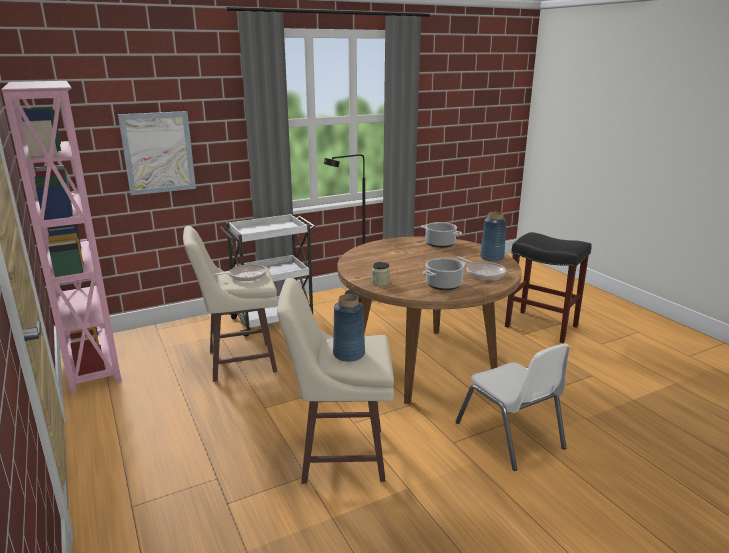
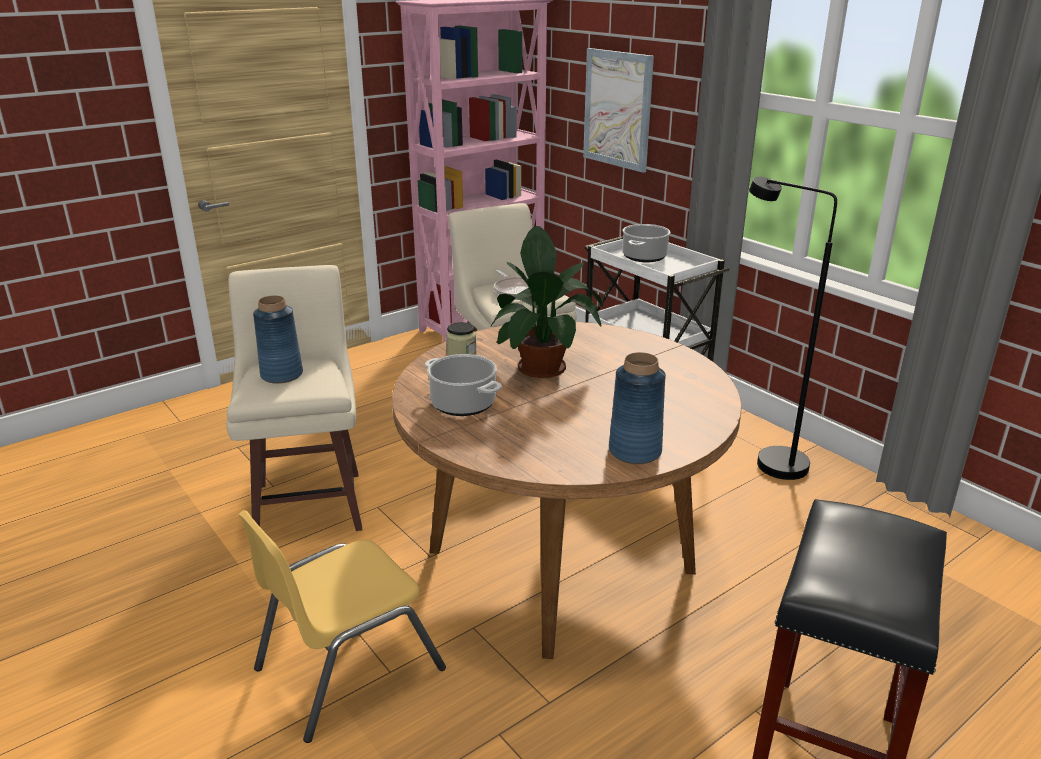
camera: 80 degrees right, 5 degrees up
cooking pot [421,222,462,248] -> cooking pot moved to [622,224,670,262]
white chair [455,344,570,471] -> yellow chair [238,510,446,743]
frying pan [457,256,506,280] -> none
none -> potted plant [491,226,603,378]

